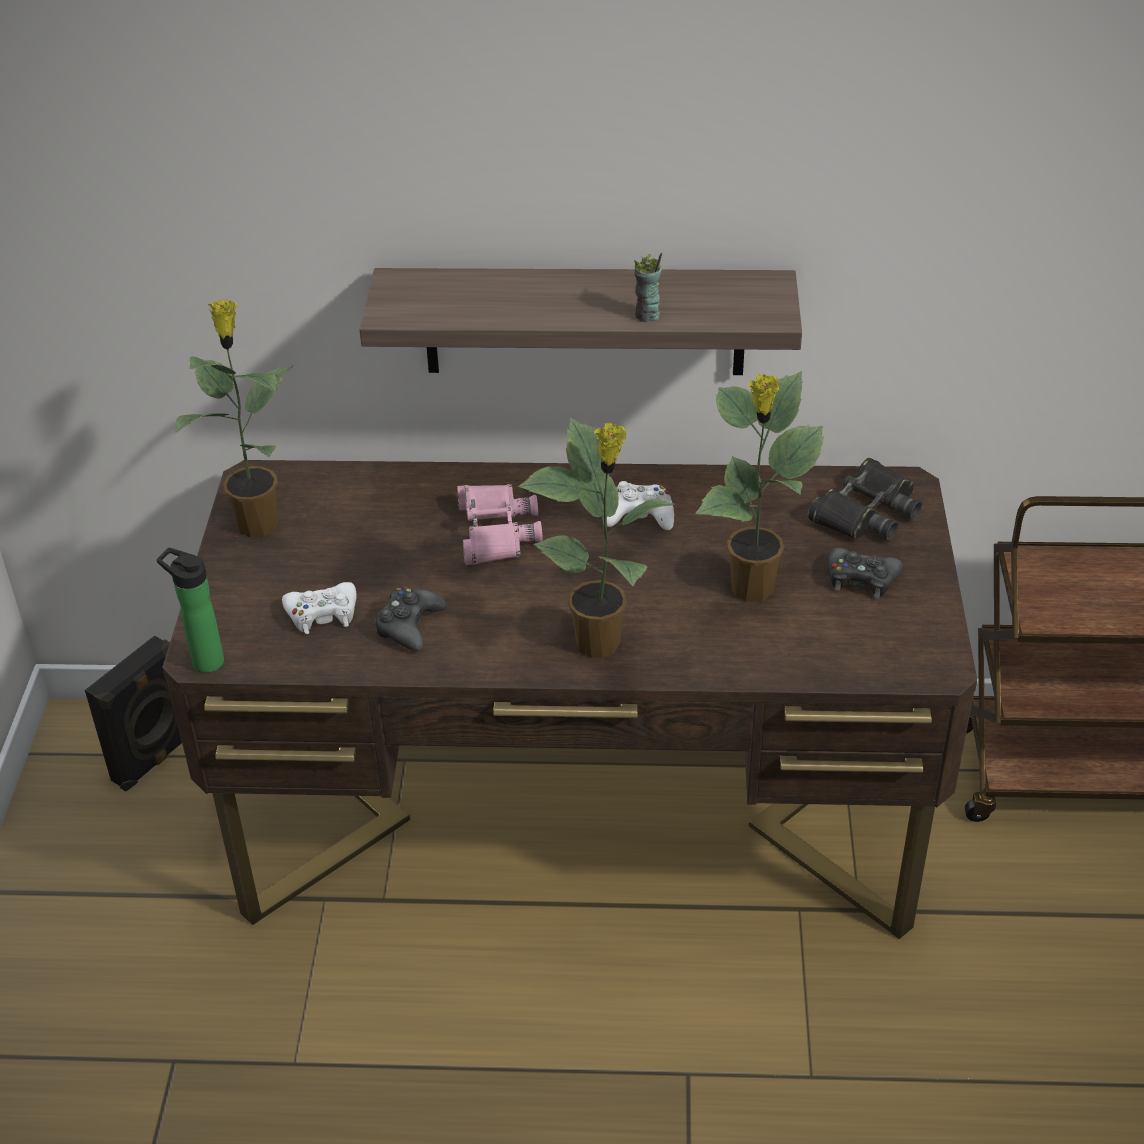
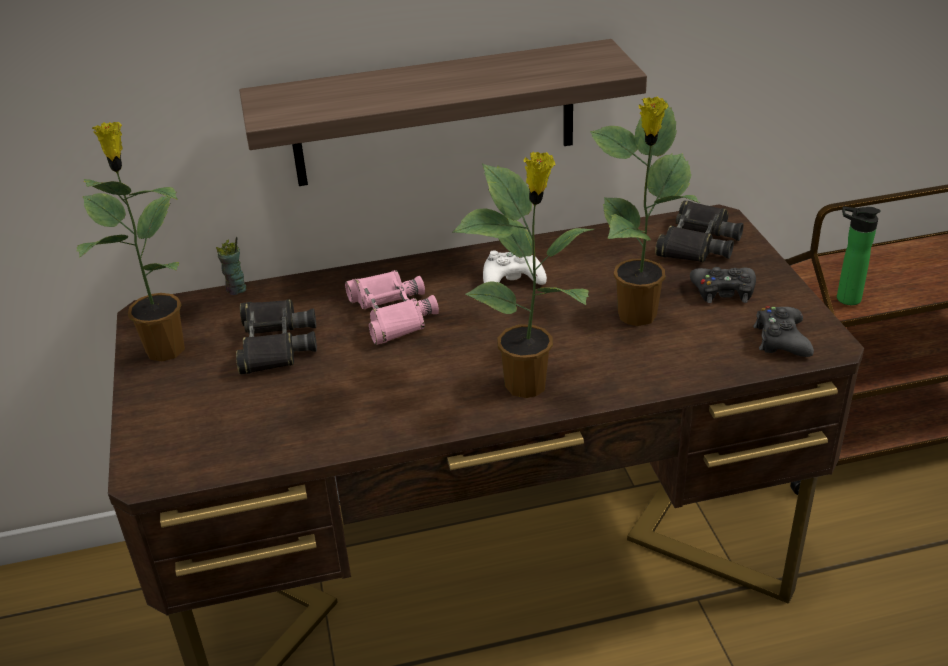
camera: 15 degrees left, 5 degrees down
black speaker [85,635,182,792] -> none
bottle [157,548,224,673] -> bottle moved to [837,207,881,305]
white game controller [282,582,357,634] -> none
black game controller [375,587,447,651] -> black game controller moved to [753,306,814,357]
cup [634,252,662,322] -> cup moved to [216,237,247,295]
none -> black binoculars [236,299,317,374]

